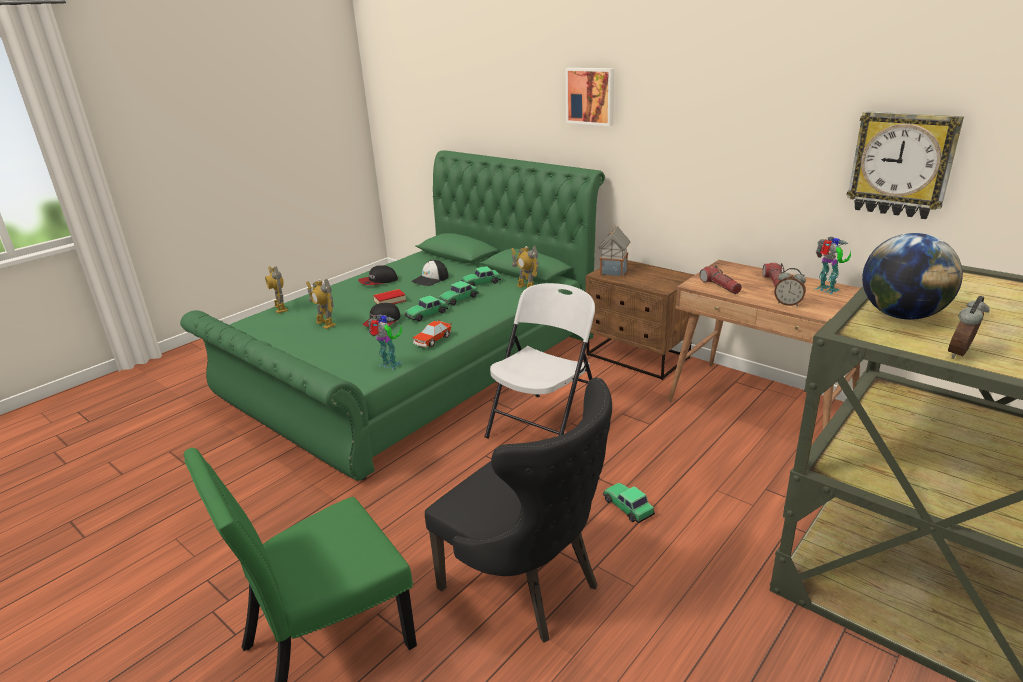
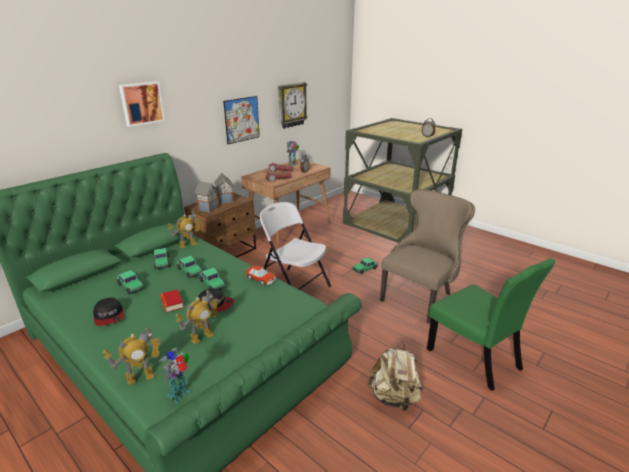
camera: 90 degrees left, 0 degrees up
toy robot [368,314,402,370] -> toy robot moved to [159,347,191,404]
cap [411,260,449,286] -> toy car [117,270,145,294]
black chair [425,377,612,643] -> beige chair [380,189,475,324]
globe [862,233,963,320] -> none
none -> toy house [214,173,234,205]
none -> picture [223,96,260,144]
none -> beige backpack [367,342,423,411]

